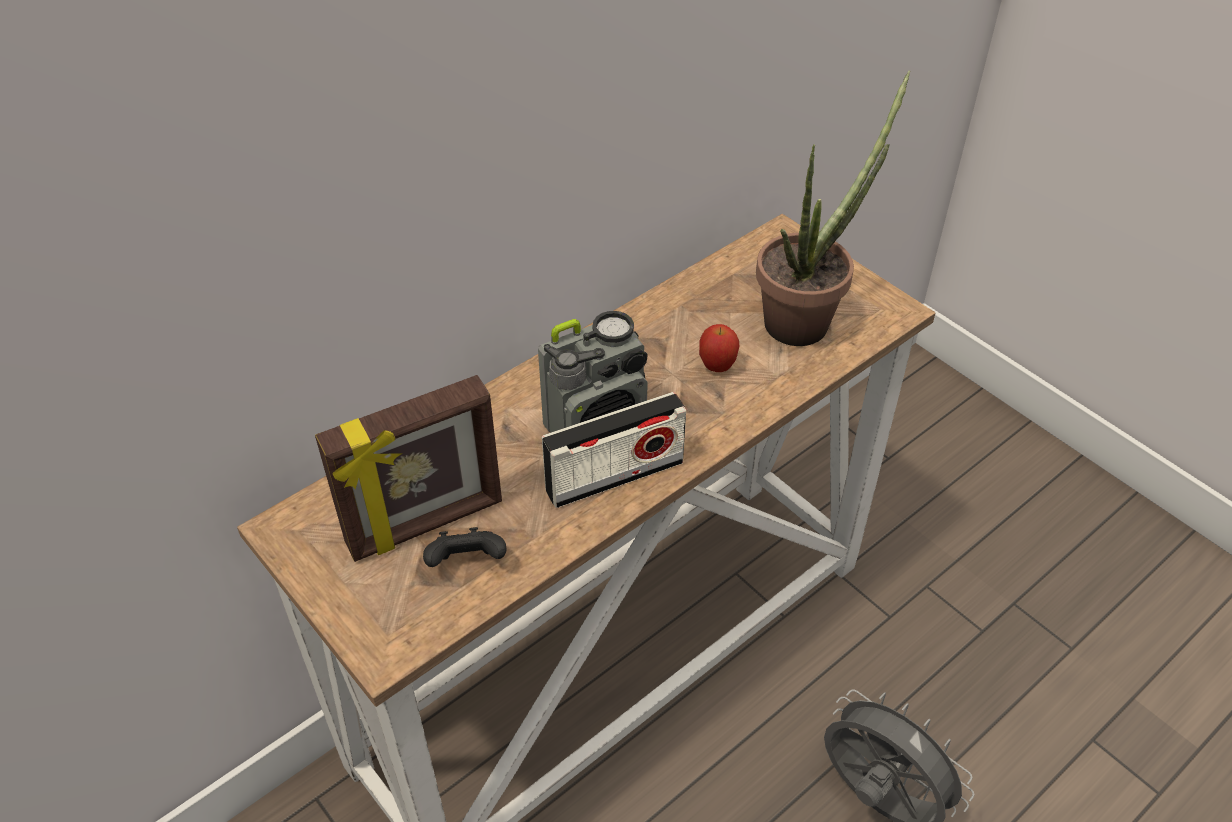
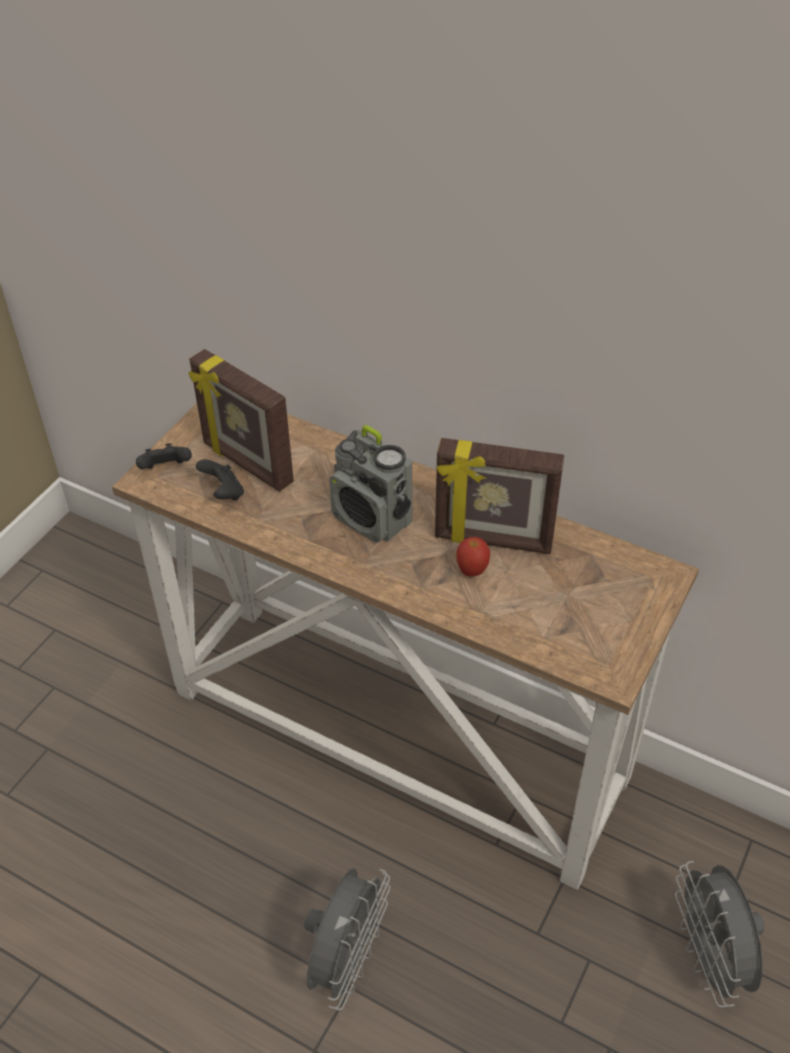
camera: 70 degrees right, 0 degrees up
radio [542,392,686,508] -> none
potted plant [756,70,910,346] -> none
none -> black game controller [136,443,192,469]
none -> picture frame [435,438,564,554]
none -> grey fan [675,861,764,1008]

